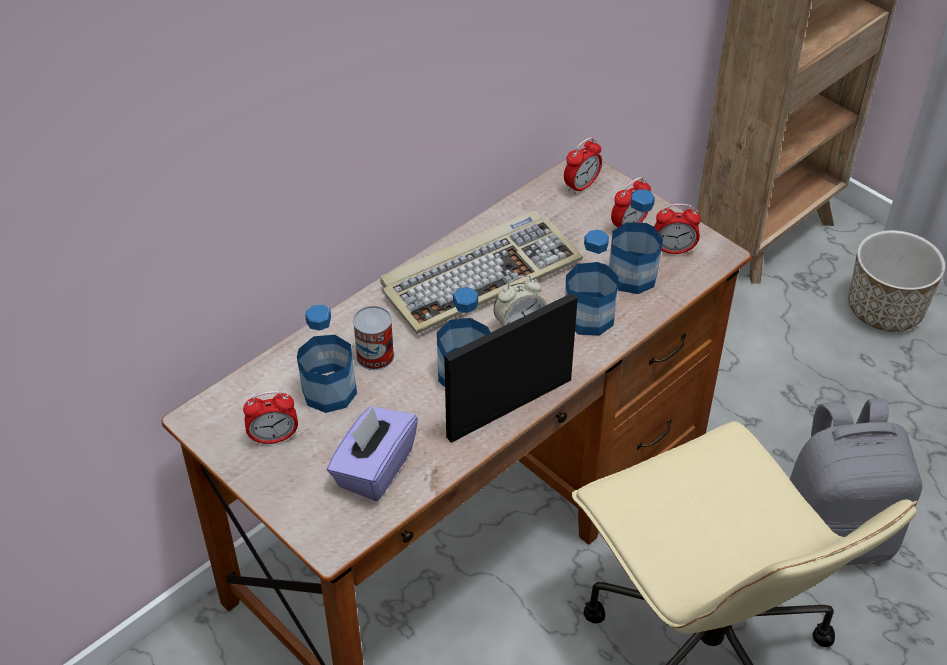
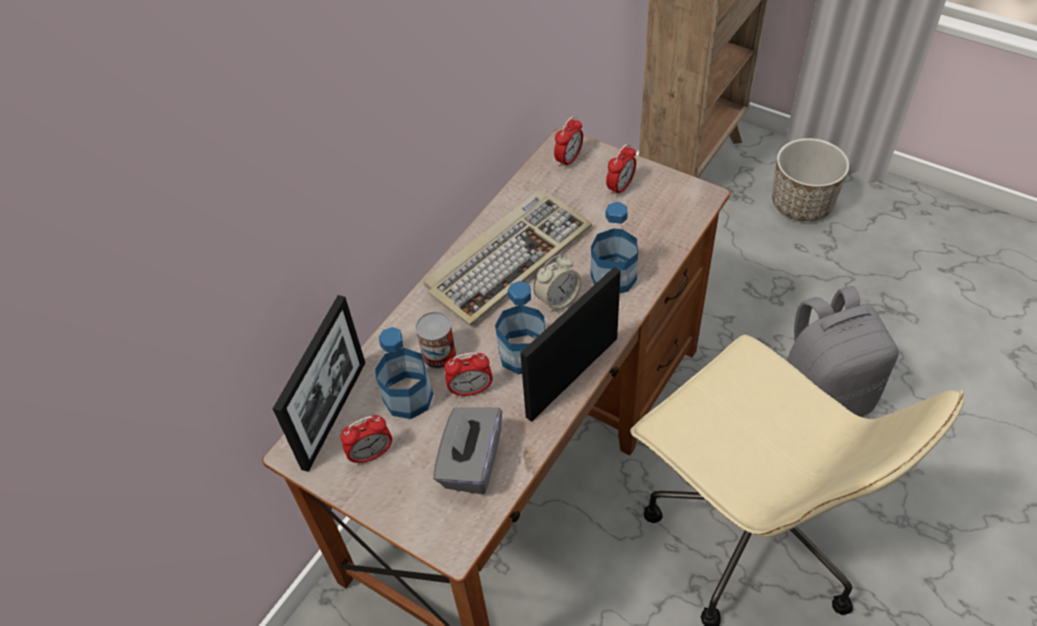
camera: 10 degrees left, 5 degrees up
purple tissue box [327,406,418,501] -> grey tissue box [433,407,502,494]
bottle [609,189,663,294] -> none
alarm clock [654,203,701,254] -> alarm clock moved to [444,352,493,397]
none -> picture frame [273,295,365,472]

